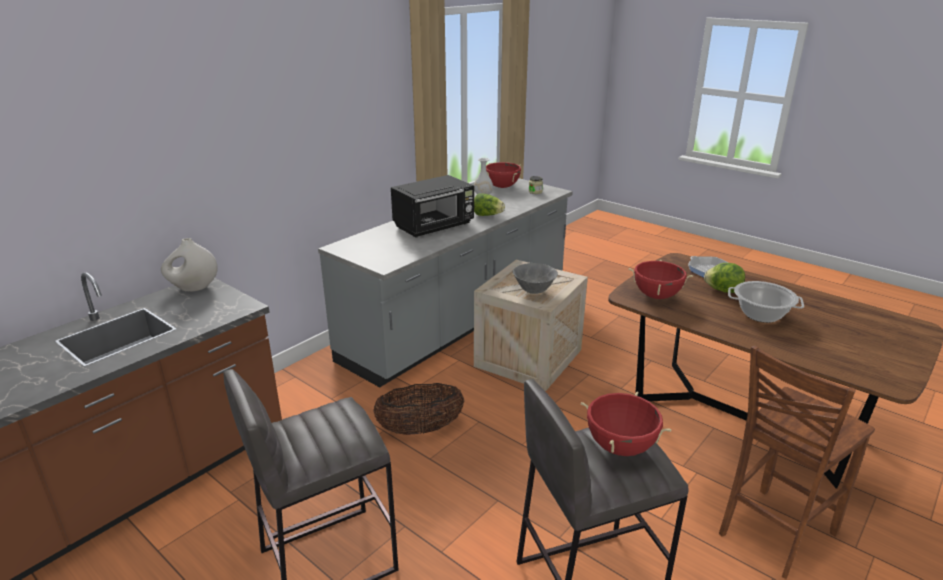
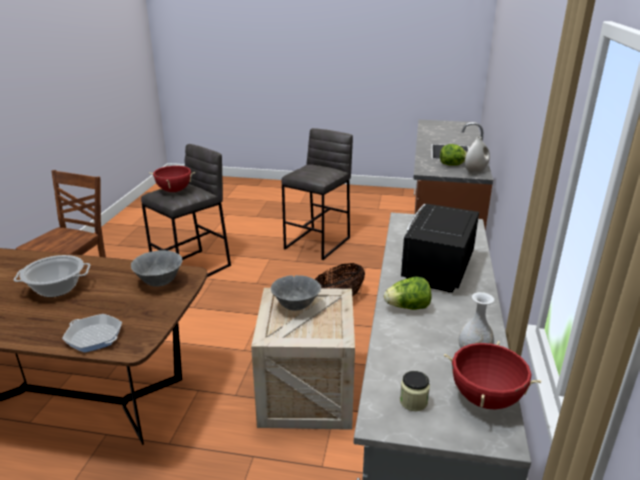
camera: 150 degrees right, 0 degrees up
red cooking pot [628,260,693,299] -> grey bowl [131,250,183,287]
lettuce [704,263,745,293] -> lettuce moved to [440,144,467,166]

